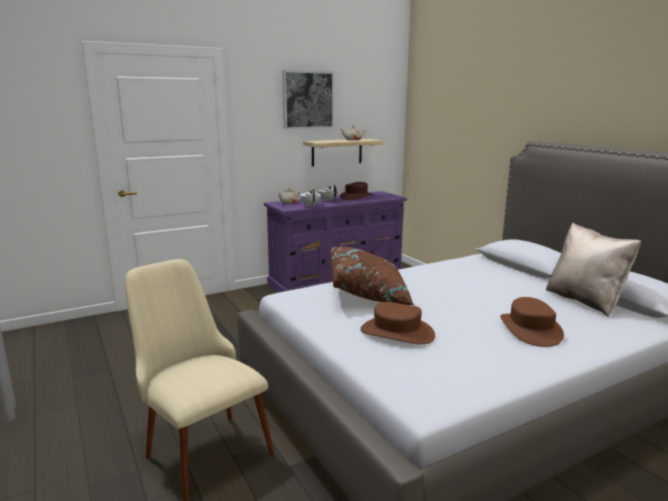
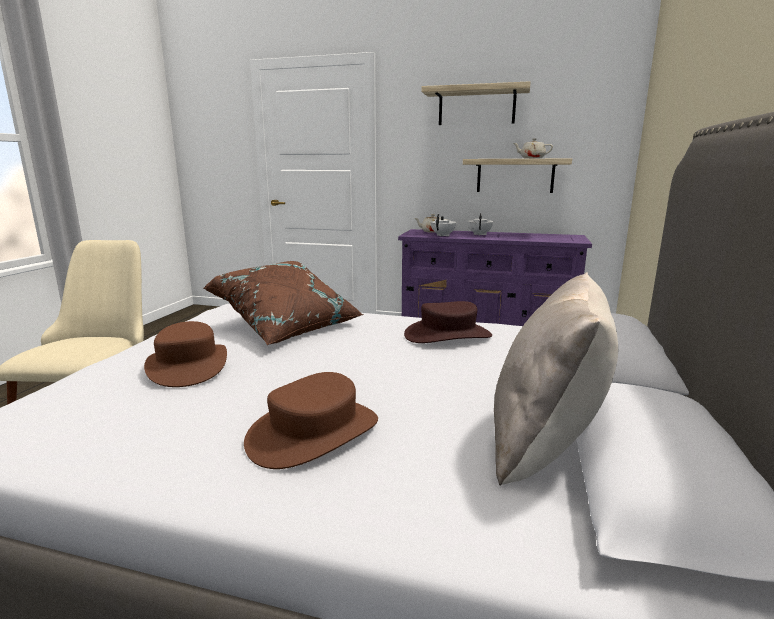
camera: 45 degrees right, 0 degrees up
picture [282,70,334,129] -> shelf [421,81,531,125]
brown hat [340,182,373,200] -> brown hat moved to [404,301,492,343]

